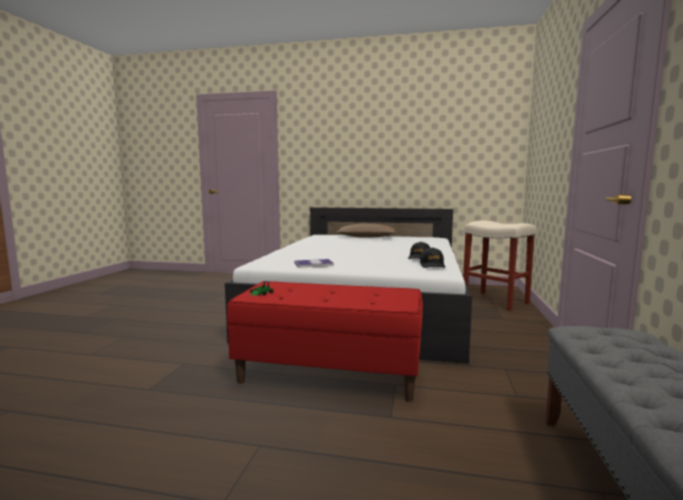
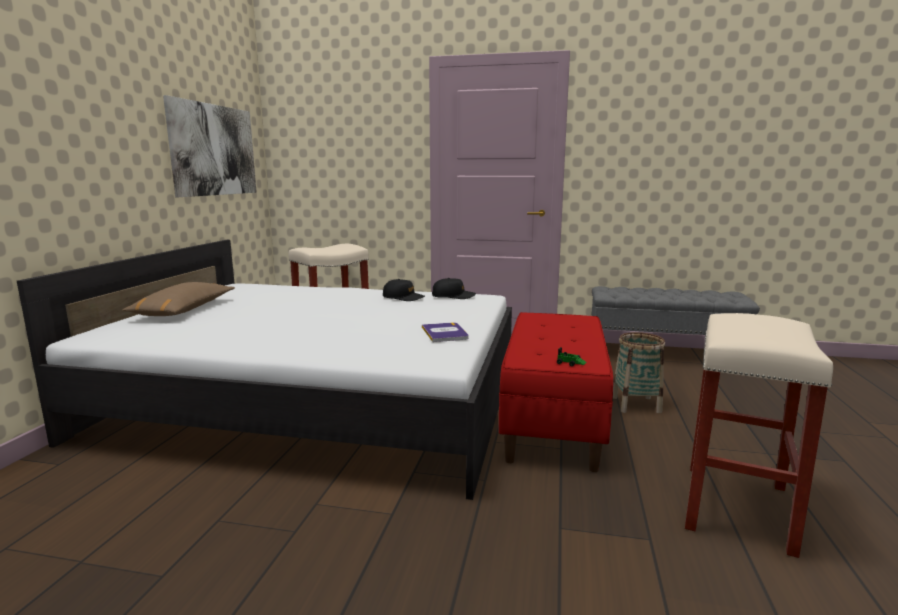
camera: 90 degrees left, 5 degrees up
none -> picture [163,95,257,197]
none -> basket [613,332,665,413]
none -> beige stool [685,313,833,558]

